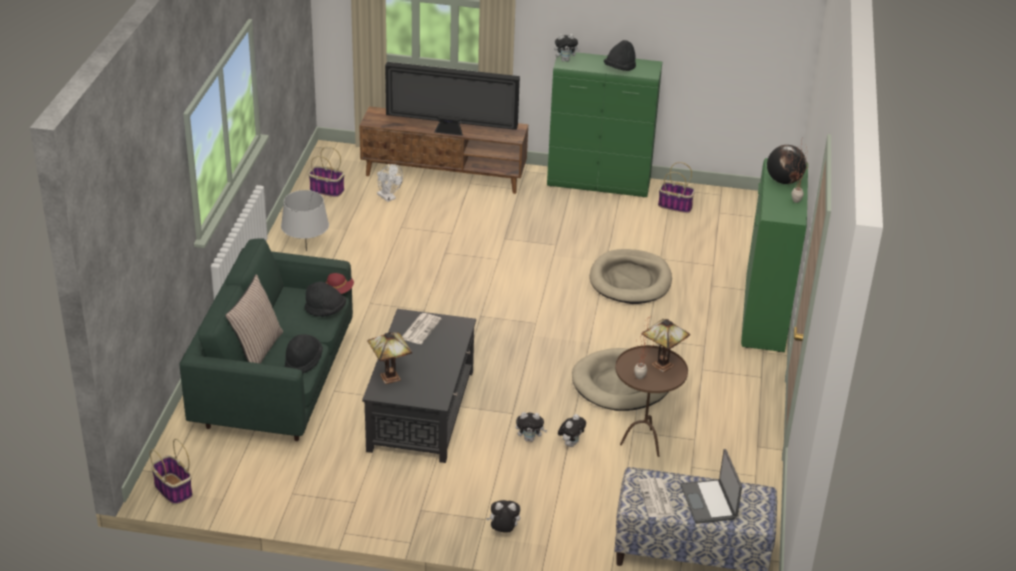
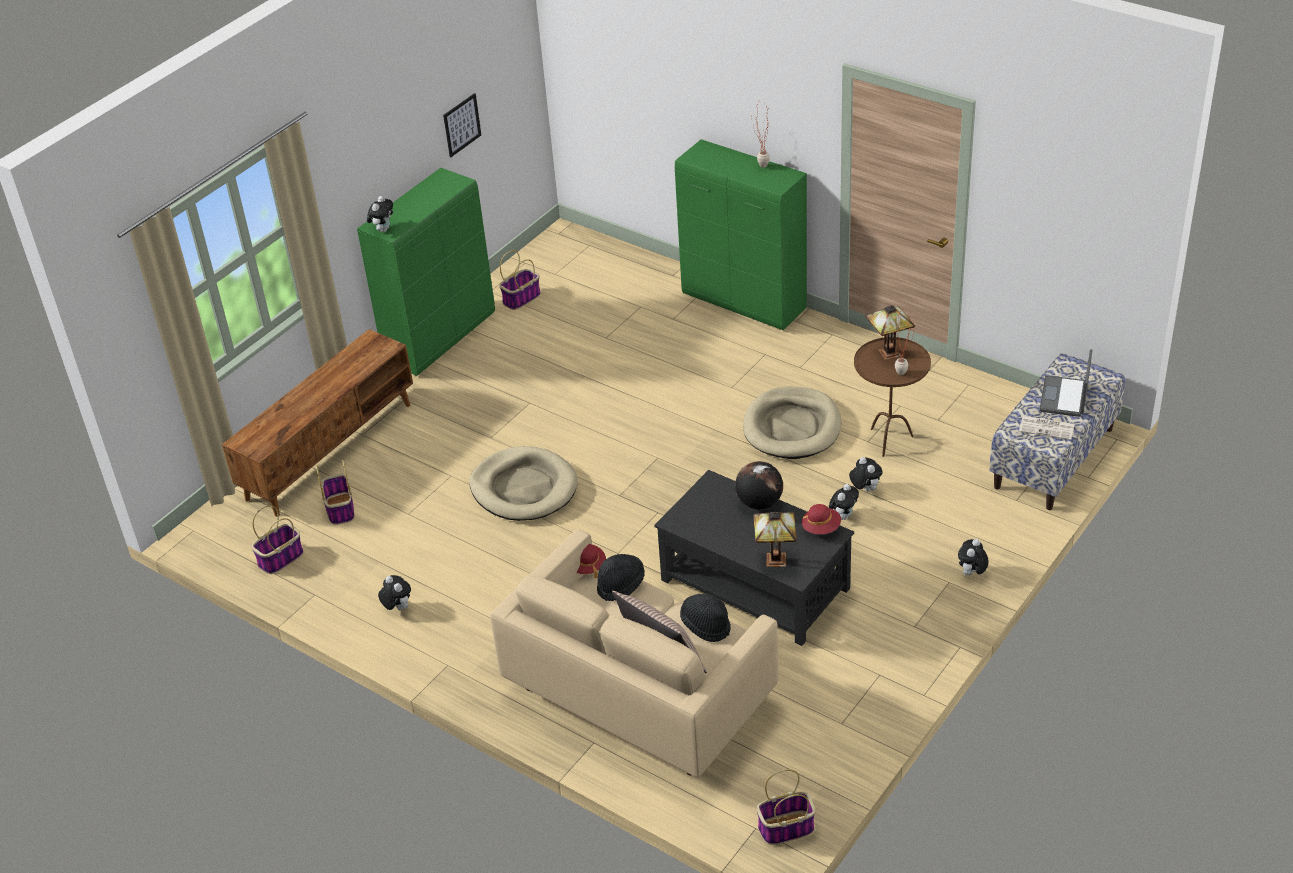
camera: 60 degrees left, 5 degrees up
green sofa [179,238,353,441] -> beige sofa [490,529,778,778]
grey table lamp [281,190,329,251] -> plush toy [378,575,411,610]
white fan [377,164,403,202] -> basket [316,460,355,525]
television [385,62,520,136] -> none
newspaper [402,313,442,344] -> none
beige dog bed [590,249,672,304] -> beige dog bed moved to [469,446,578,521]
black hat [604,40,636,71] -> none
laptop [680,449,742,524] -> laptop turned 90 degrees clockwise [1040,349,1092,417]
globe [767,145,807,184] -> globe moved to [735,461,783,509]
none -> picture [443,93,481,157]
none -> red hat [802,504,841,534]

